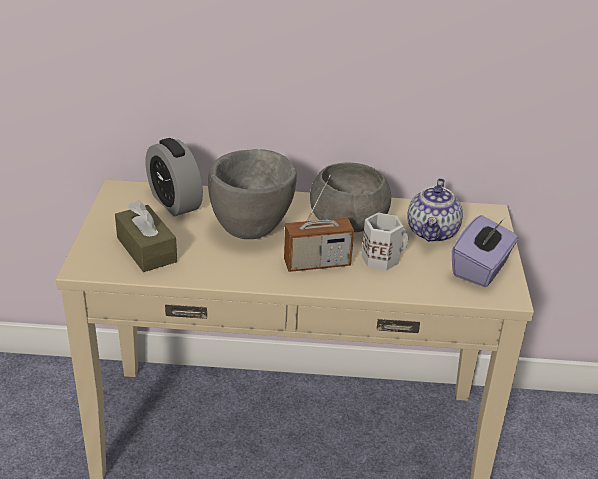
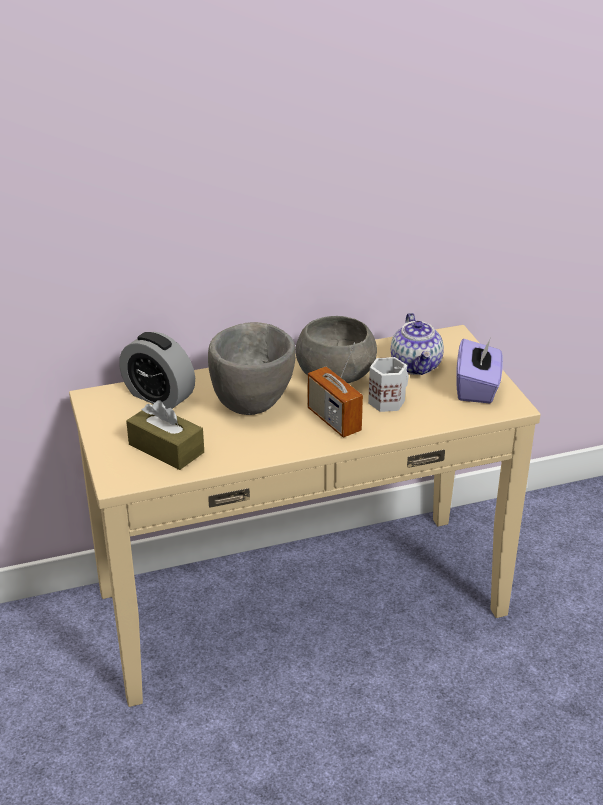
camera: 20 degrees left, 0 degrees up
radio [284,175,354,272] -> radio turned 90 degrees clockwise [308,343,363,438]

